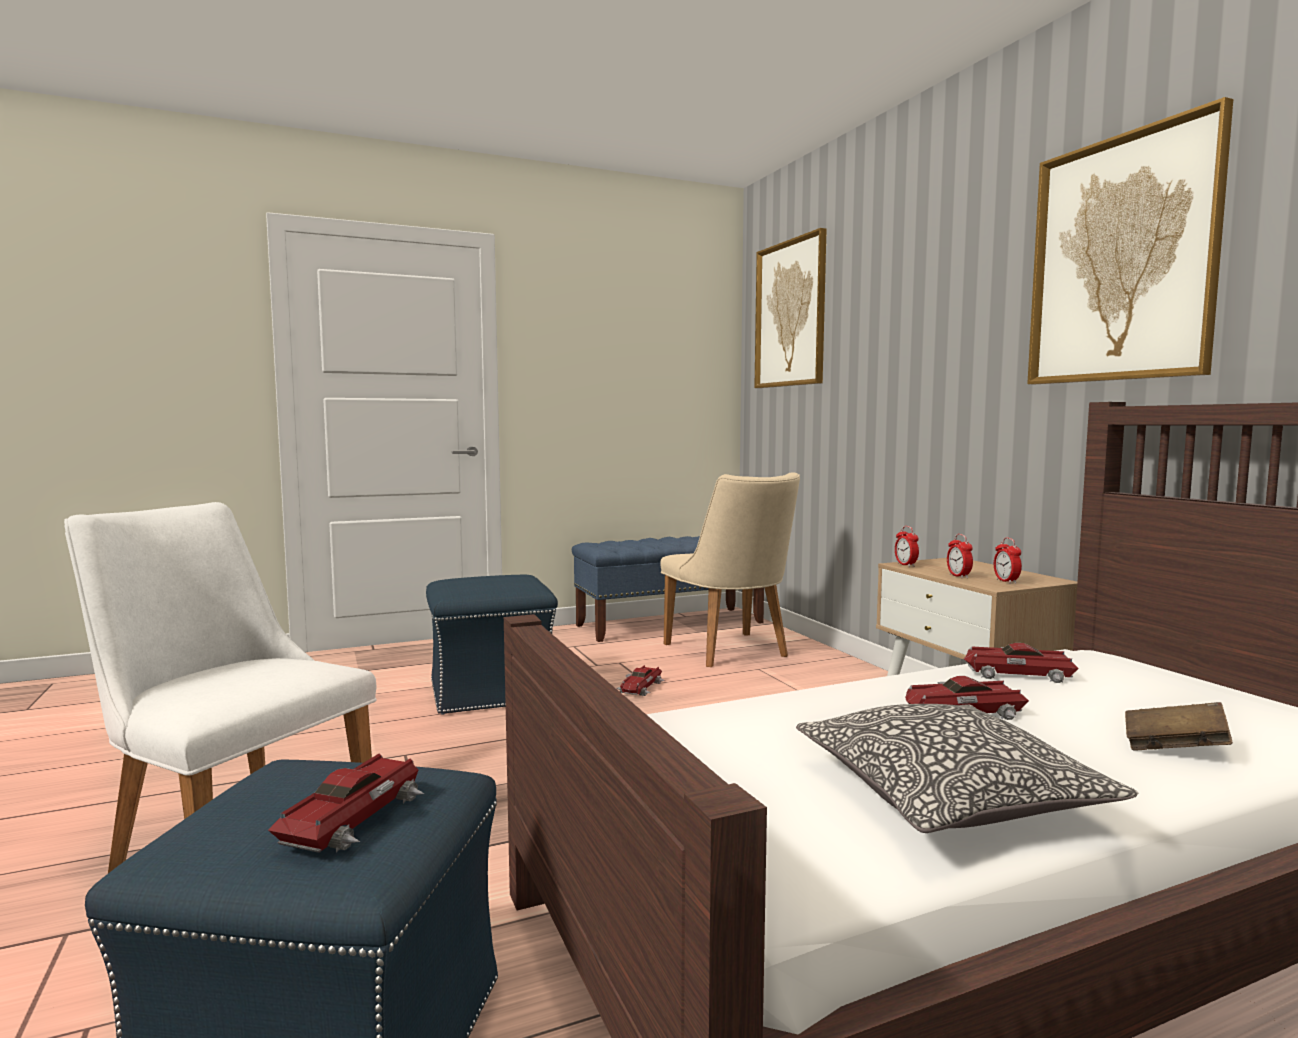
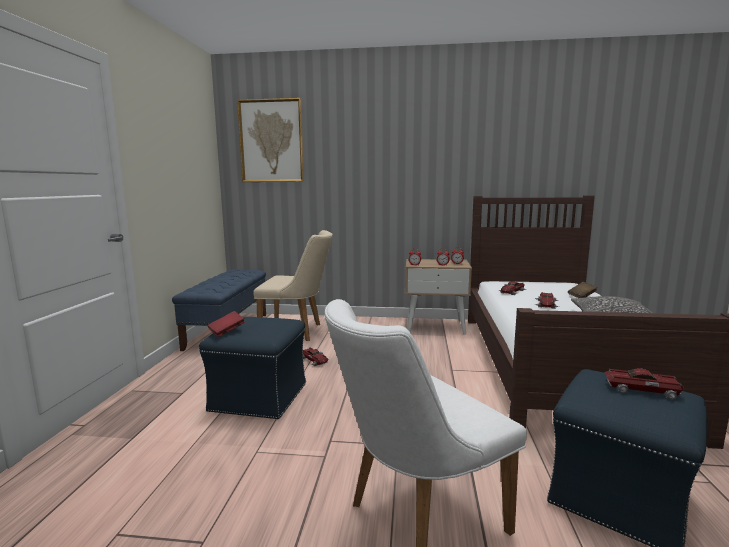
camera: 60 degrees left, 5 degrees up
toy car [268,754,425,853] -> toy car turned 150 degrees clockwise [605,368,684,399]
picture [1027,97,1233,384] -> none
none -> red book [207,311,245,337]

